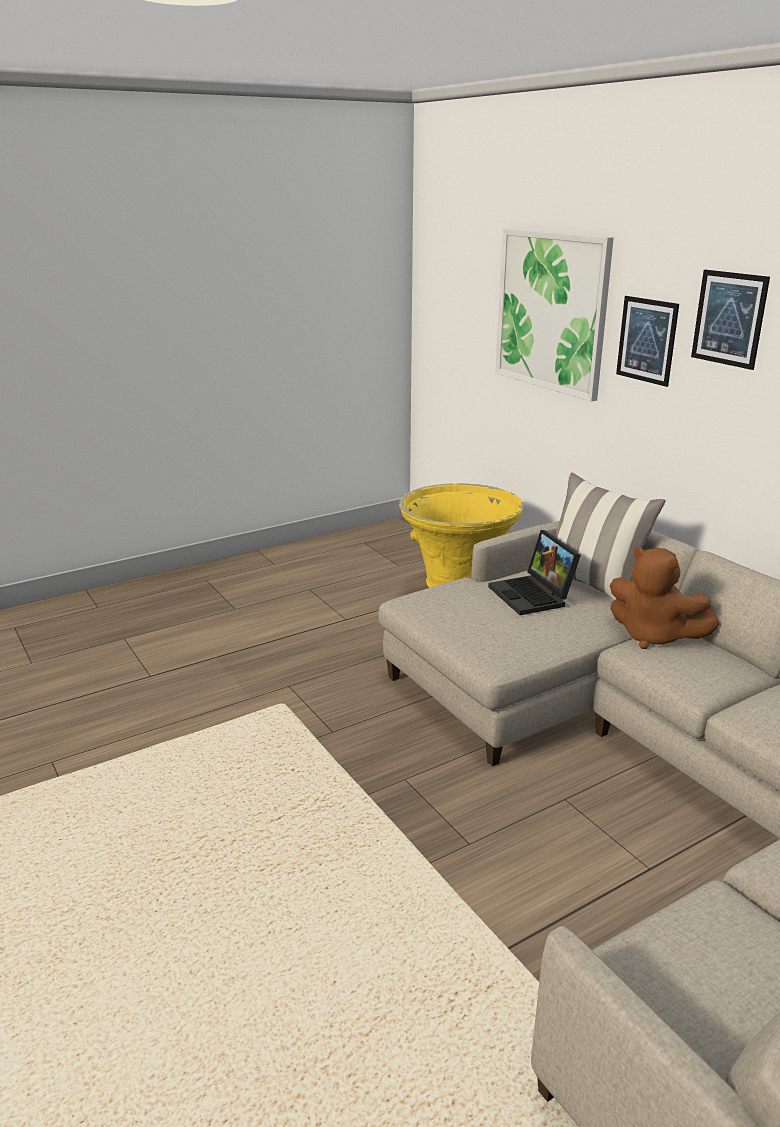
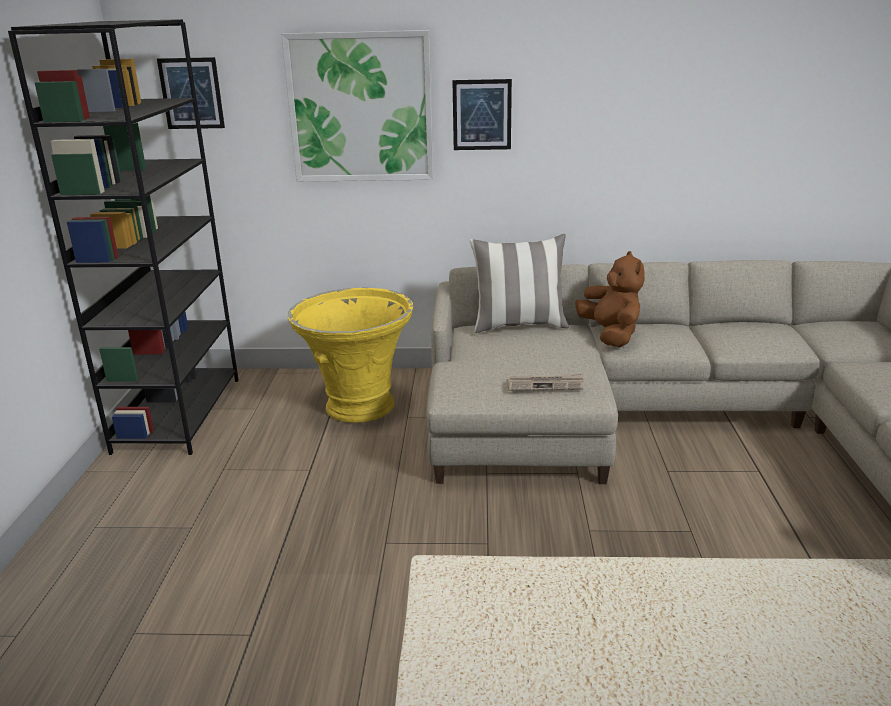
camera: 55 degrees left, 0 degrees up
laptop [488,530,581,615] -> none
brown plush toy [610,546,720,649] -> brown plush toy turned 90 degrees counterclockwise [575,251,645,347]
picture [691,270,770,370] -> picture moved to [157,57,225,129]
none -> black bookcase [8,19,239,455]
none -> newspaper [507,373,584,391]

